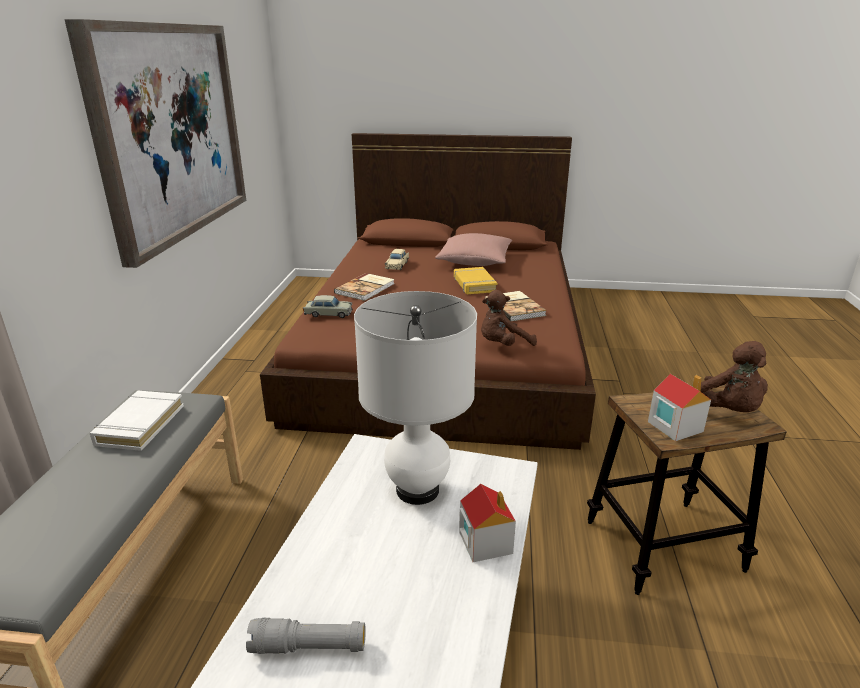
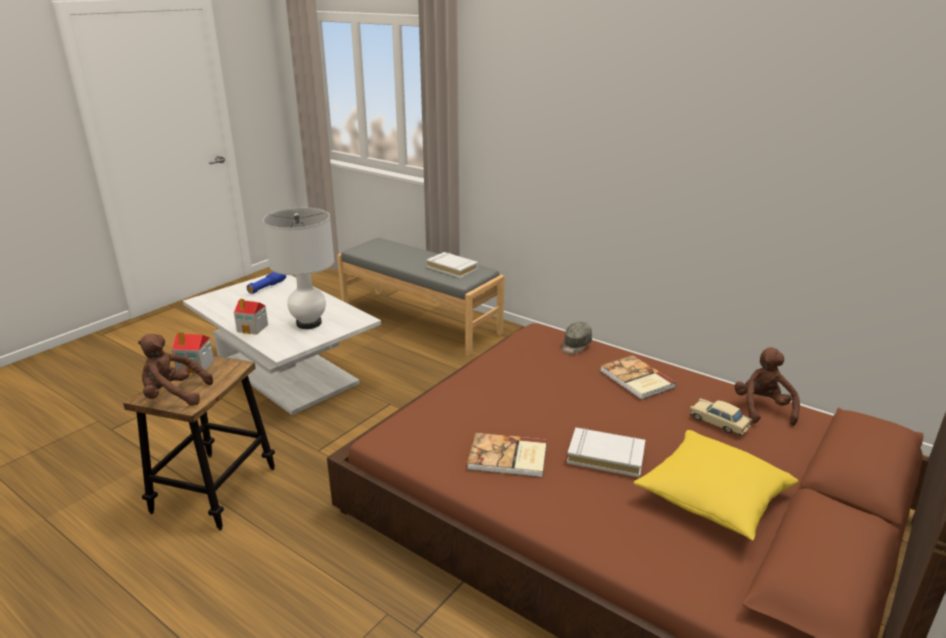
camera: 120 degrees right, 0 degrees up
picture [65,19,246,268] -> none
grey flashlight [246,618,366,654] -> blue flashlight [247,272,286,294]
beige toy car [303,295,353,318] -> grey cap [562,322,592,354]
pink pillow [435,233,512,266] -> yellow pillow [634,430,798,540]
yellow book [454,267,497,294] -> white book [567,428,645,478]
brown plush toy [481,290,537,346] -> brown plush toy moved to [734,347,800,426]

